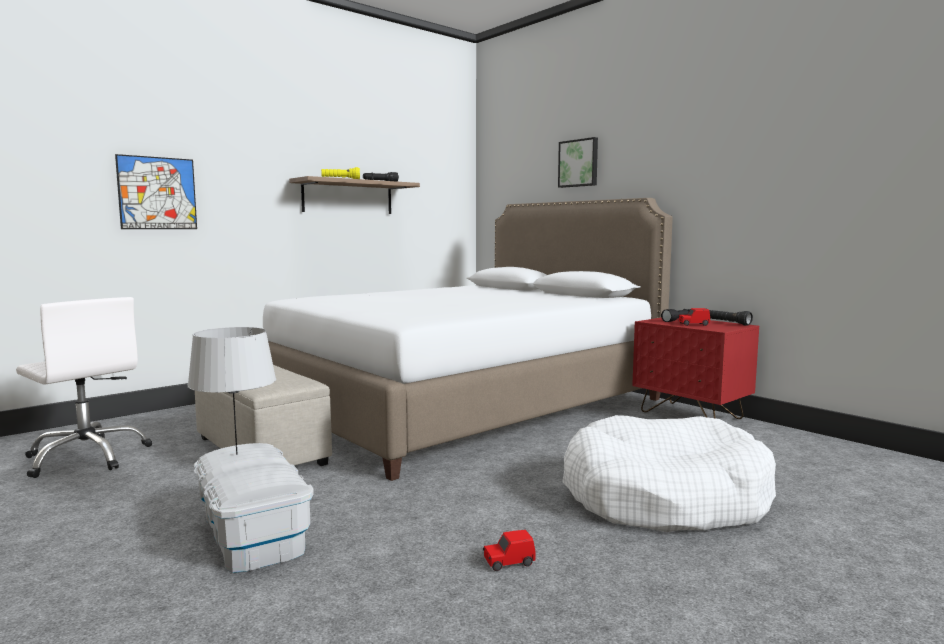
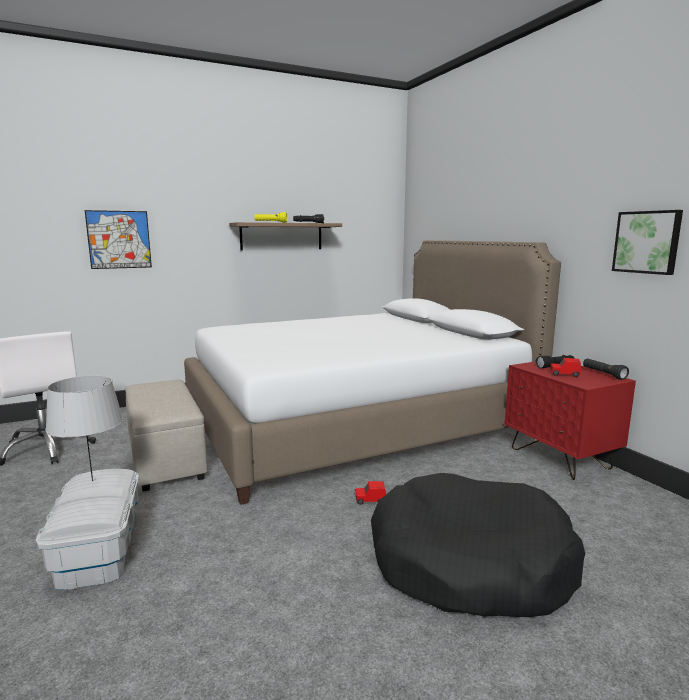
camera: 15 degrees right, 5 degrees up
red toy car [483,530,535,571] -> red toy car moved to [355,481,386,505]
picture [558,137,598,188] -> picture moved to [612,210,683,275]
white dog bed [562,415,776,532] -> black dog bed [371,473,585,617]

